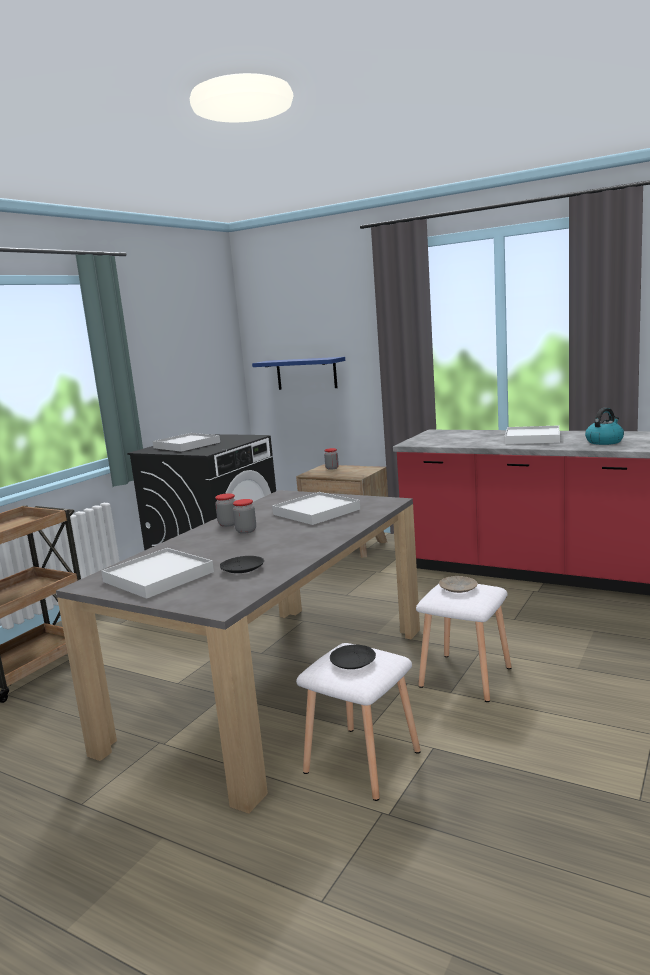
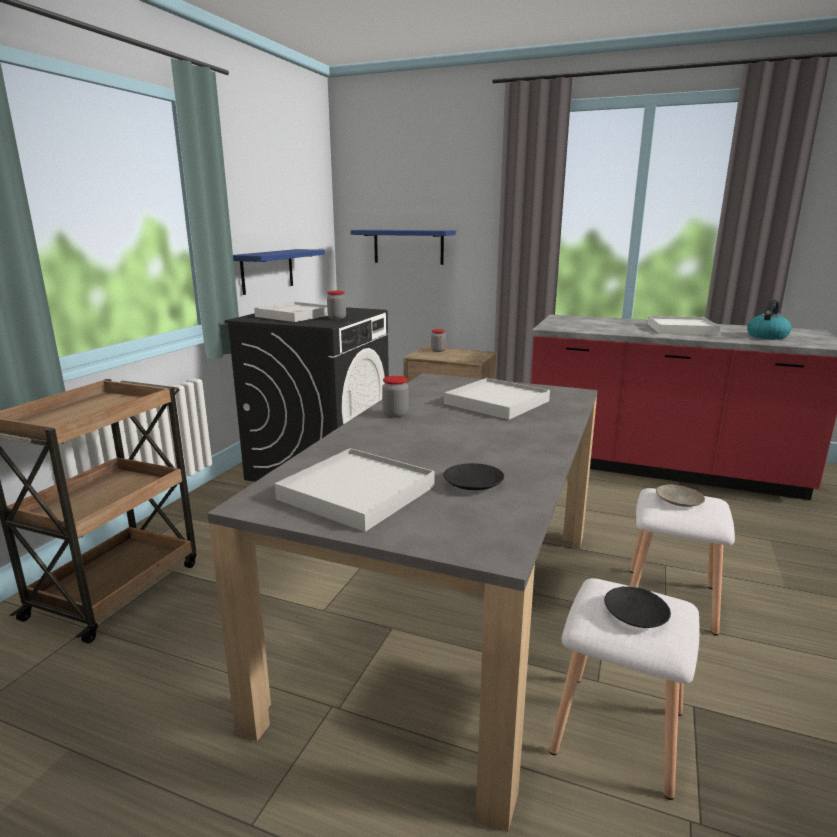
camera: 10 degrees left, 5 degrees up
jar [233,499,256,534] -> jar moved to [327,291,346,320]
none -> blue shelf [233,249,325,295]

